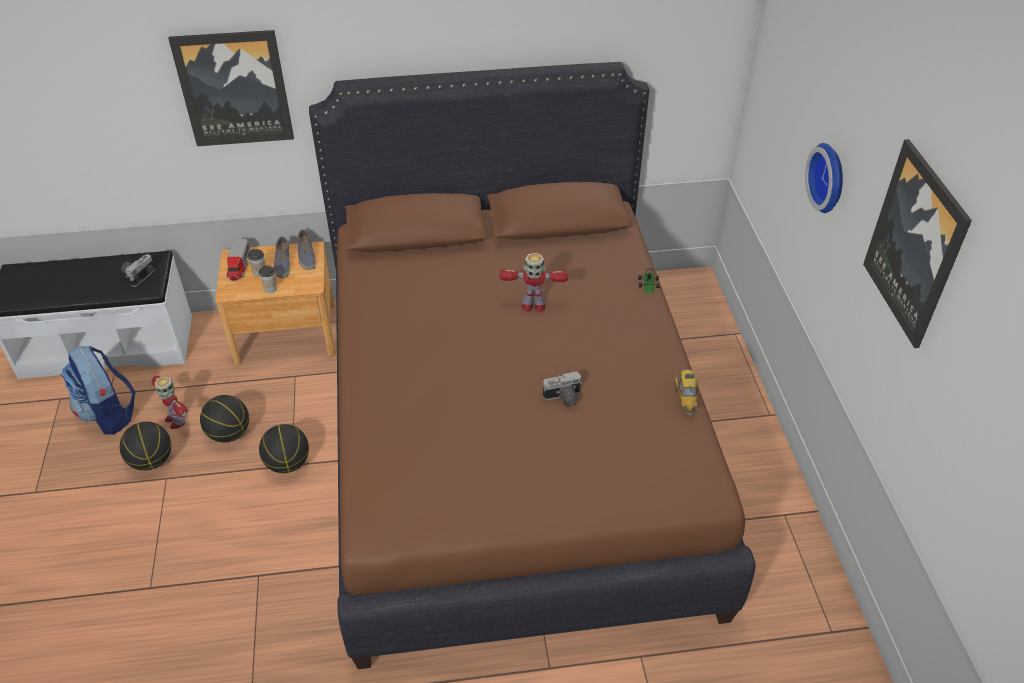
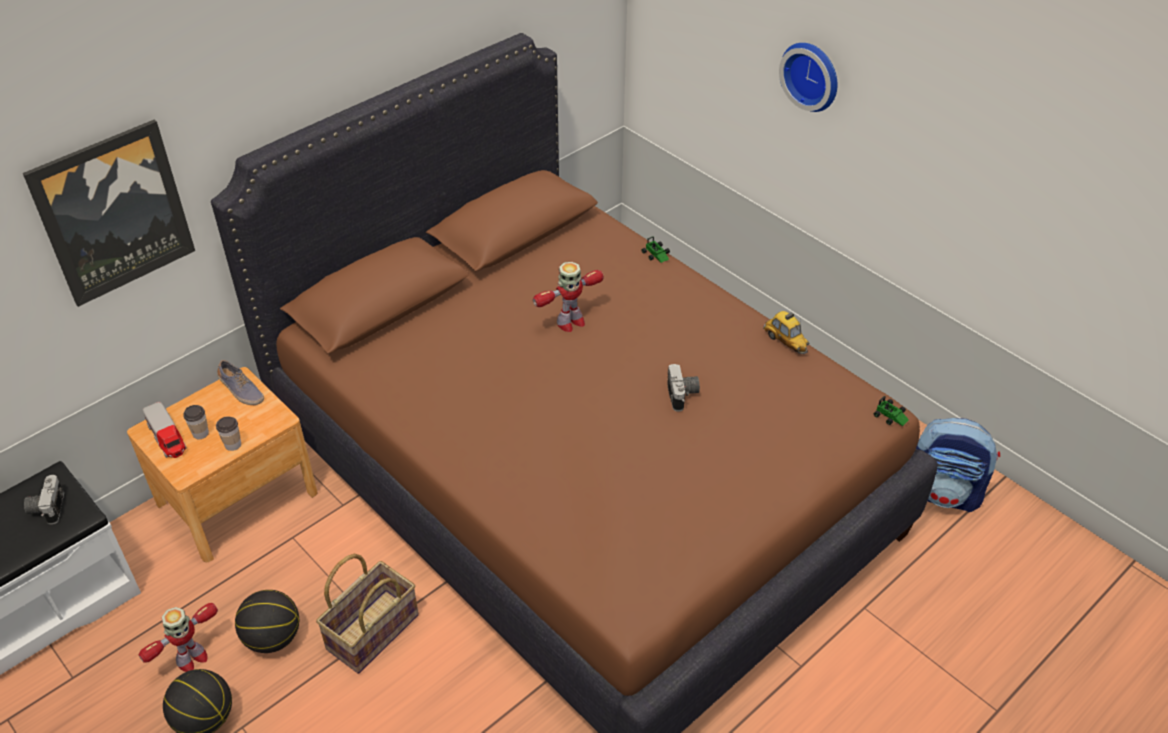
camera: 35 degrees left, 0 degrees up
backpack [62,346,135,435] -> backpack moved to [916,418,1000,512]
toy robot [152,376,188,429] -> toy robot turned 60 degrees counterclockwise [139,603,218,672]
basketball [259,424,309,473] -> basket [316,554,419,674]
shoe [273,236,290,278] -> none
camera [543,371,583,406] -> camera turned 45 degrees counterclockwise [667,364,700,412]
picture [863,139,972,348] -> none
none -> toy car [874,396,909,426]

